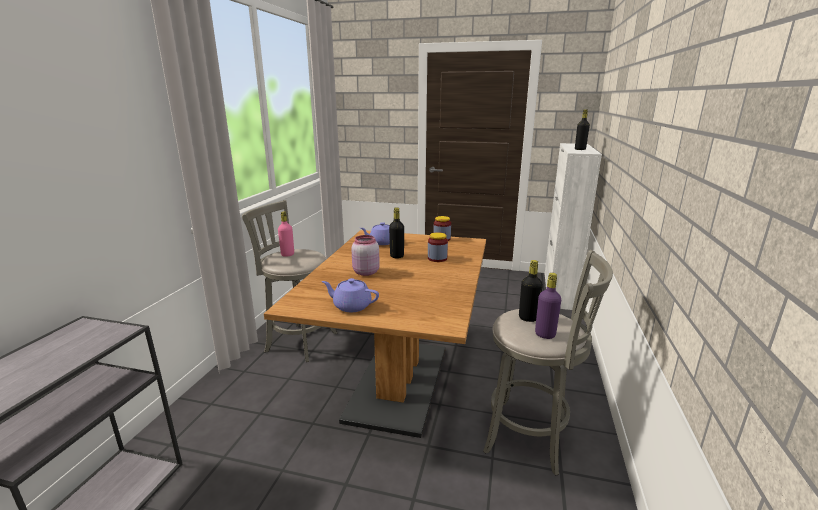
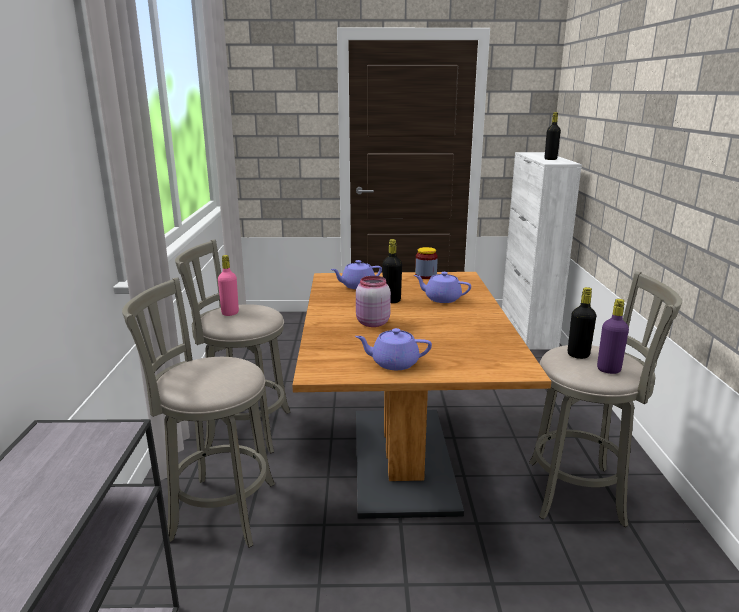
camera: 15 degrees left, 0 degrees up
jar [428,232,448,262] -> purple teapot [414,272,471,303]
none -> grey stool [122,277,275,548]

